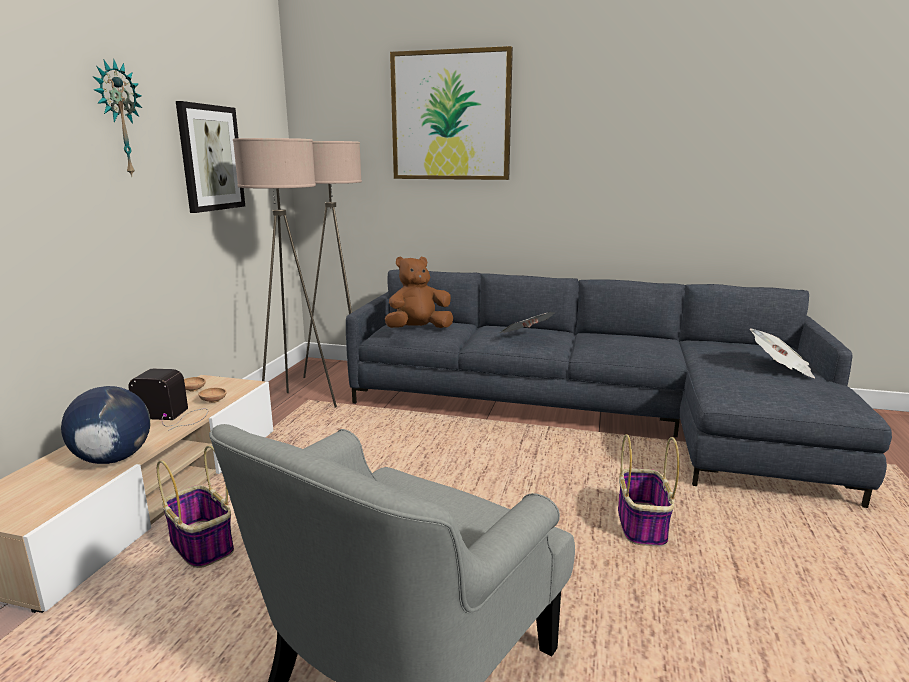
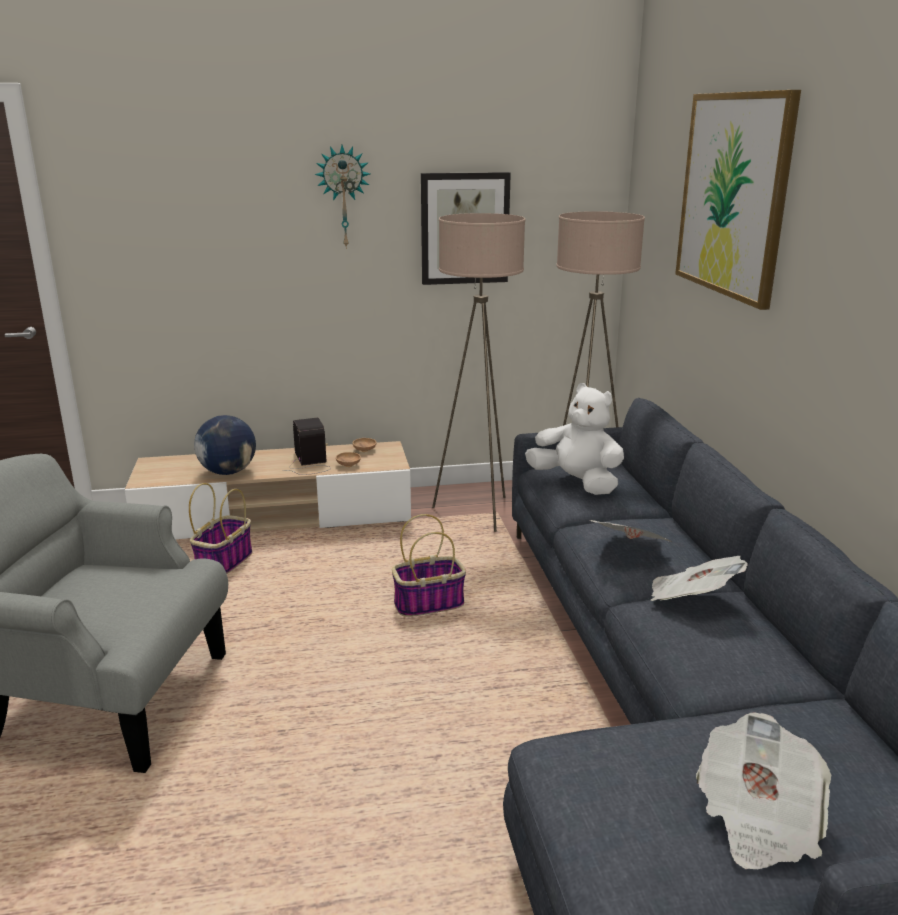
camera: 65 degrees right, 5 degrees up
brown plush toy [385,256,453,328] -> white plush toy [525,383,624,495]
basket [618,434,679,547] -> basket moved to [392,514,466,617]
none -> newspaper [651,556,748,601]

